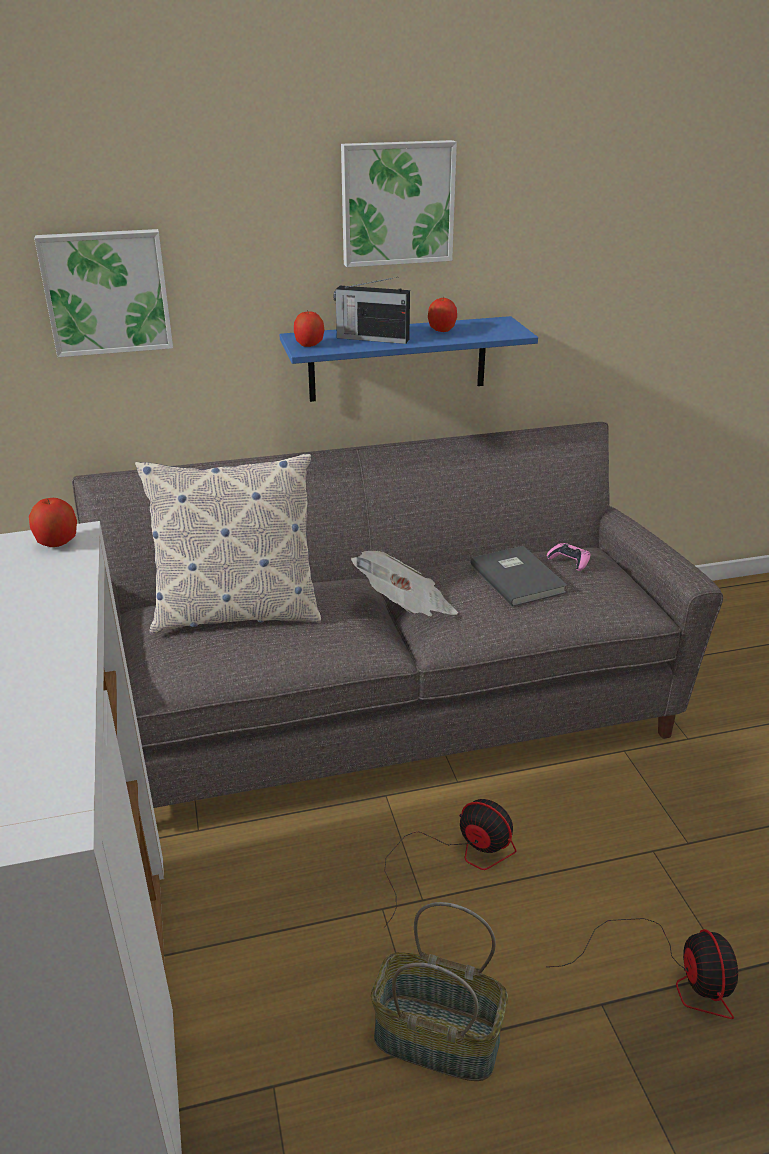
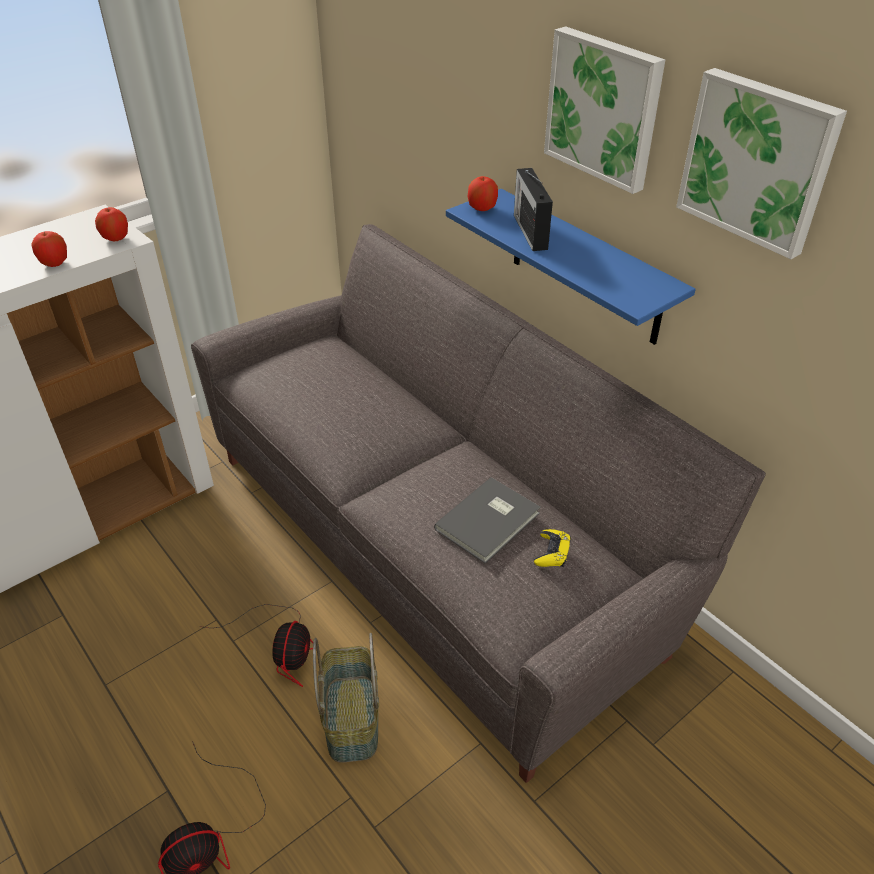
camera: 65 degrees right, 10 degrees up
picture [34,229,173,357] -> picture moved to [676,68,847,259]
pillow [135,454,321,634] -> none
newspaper [351,551,458,617] -> none
basket [371,902,508,1081] -> basket moved to [313,633,379,763]
apple [428,298,457,332] -> apple moved to [32,231,67,267]
pink game controller [547,543,591,571] -> yellow game controller [534,529,571,567]

